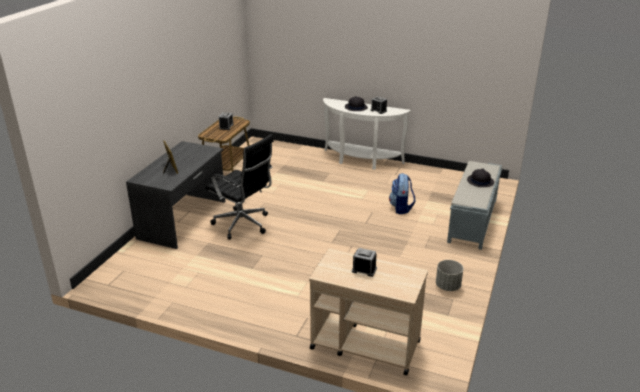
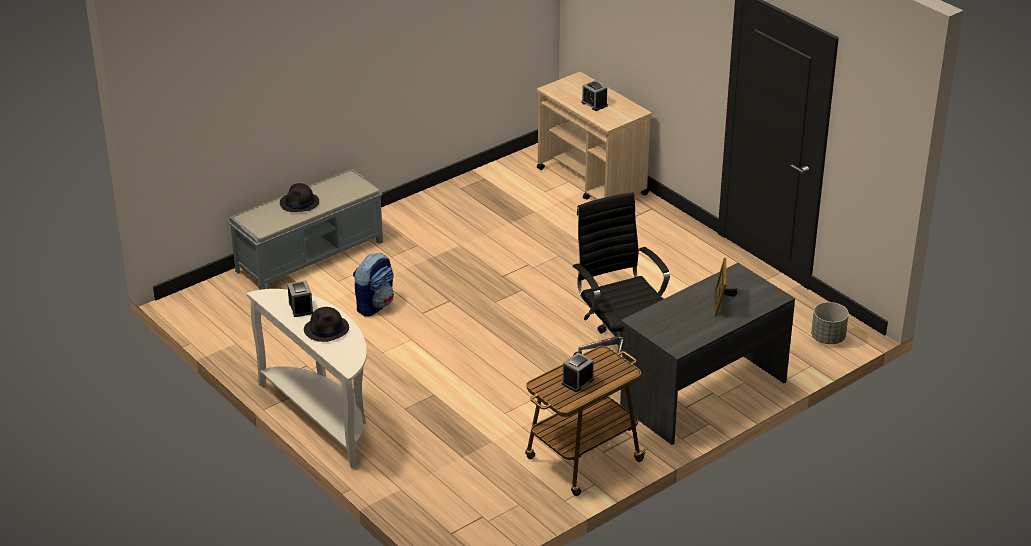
camera: 150 degrees left, 5 degrees up
grey planter [436,260,463,291] -> grey planter moved to [811,302,849,344]

